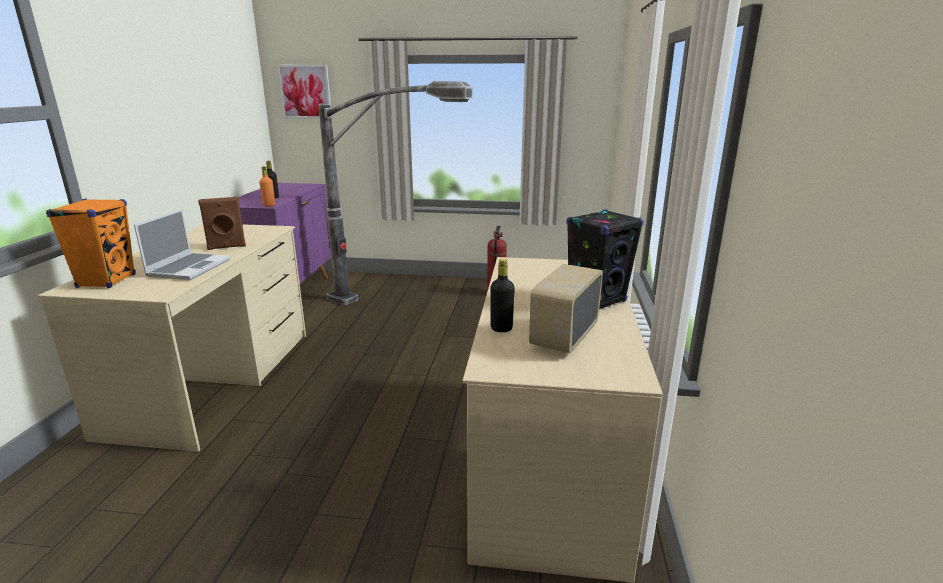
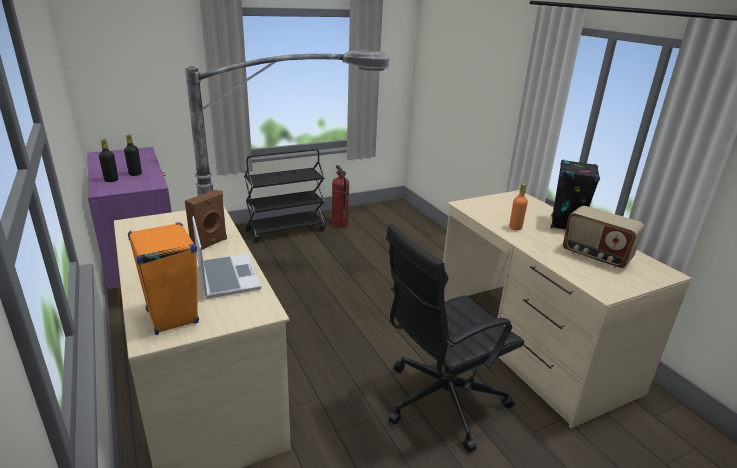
camera: 35 degrees left, 5 degrees up
orange bottle [259,166,275,207] -> orange bottle moved to [509,183,528,230]
picture [277,65,331,119] -> none
black bottle [490,259,515,332] -> black bottle moved to [99,139,118,182]
radio [529,264,603,353] -> radio turned 45 degrees counterclockwise [563,206,644,268]
none -> black cart [244,149,325,243]
none -> black office chair [386,224,524,453]

